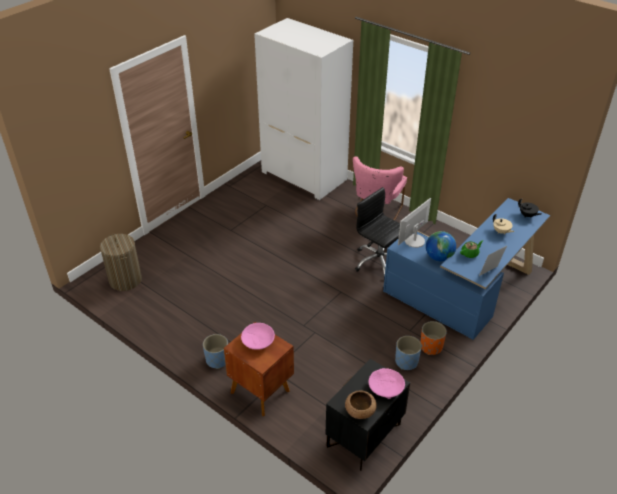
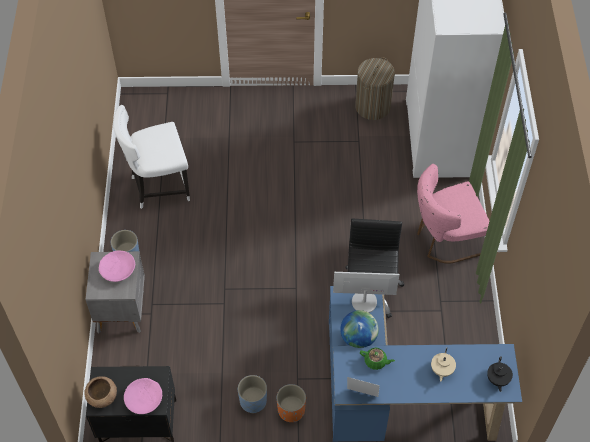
camera: 50 degrees right, 15 degrees up
laundry basket [100,234,142,291] -> laundry basket moved to [355,57,395,120]
brown nightstand [224,322,294,416] -> grey nightstand [85,252,145,334]
none -> white chair [113,105,190,209]

